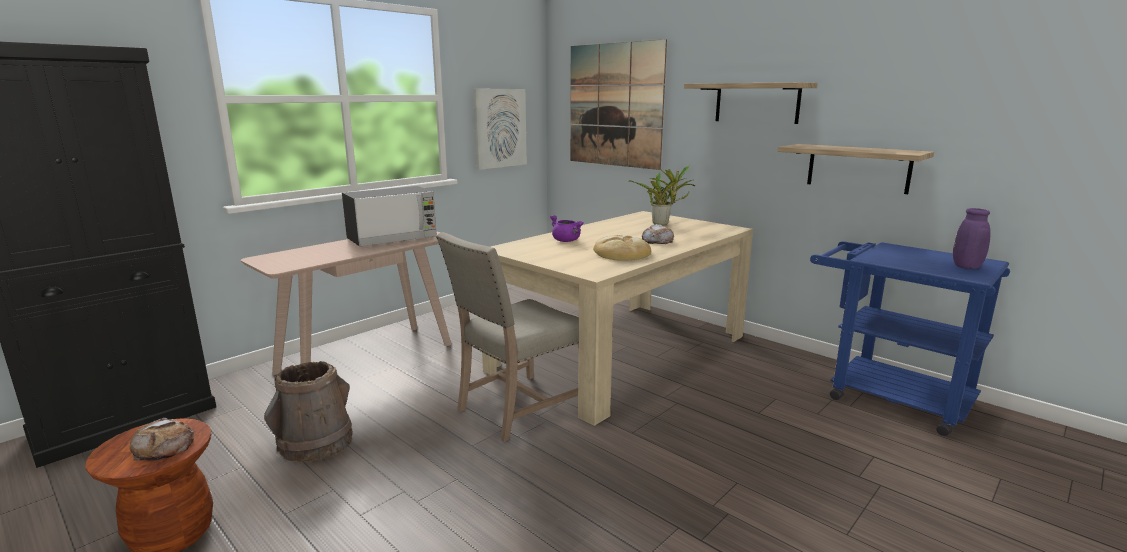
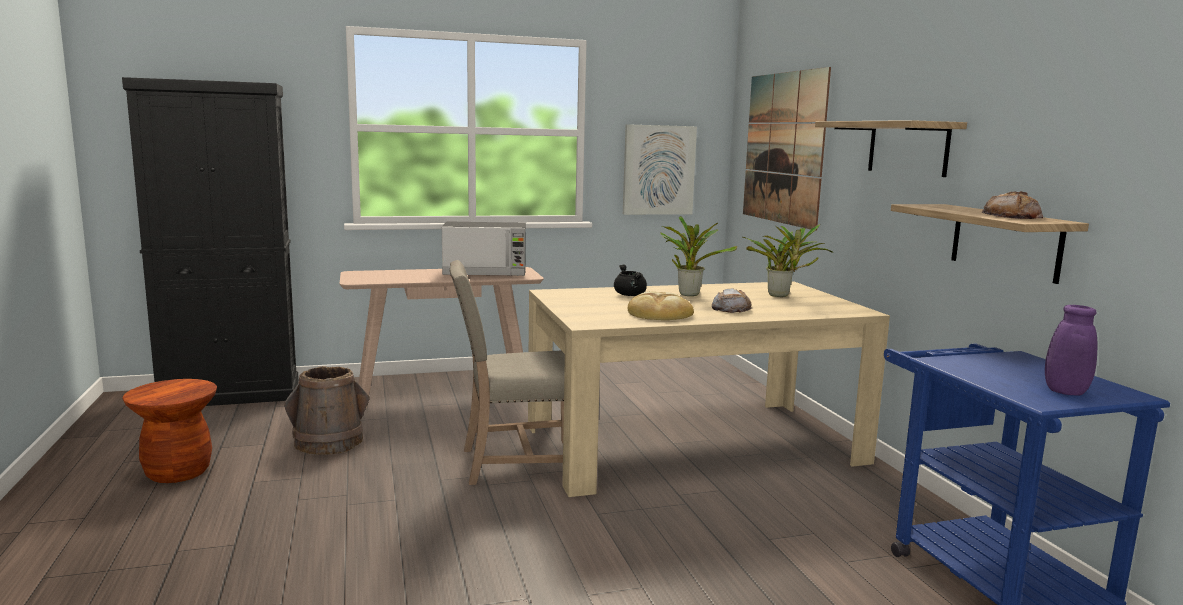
camera: 30 degrees right, 5 degrees down
bread [129,418,194,461] -> bread moved to [982,191,1043,219]
purple cooking pot [550,215,584,242] -> black cooking pot [614,264,647,296]
none -> potted plant [660,216,737,296]

